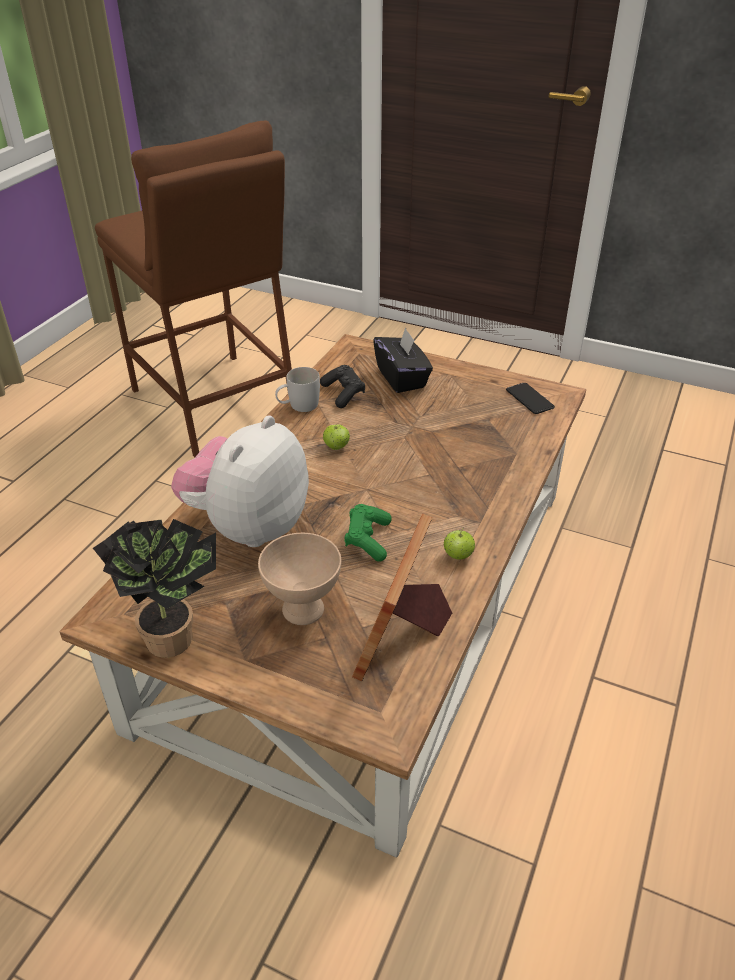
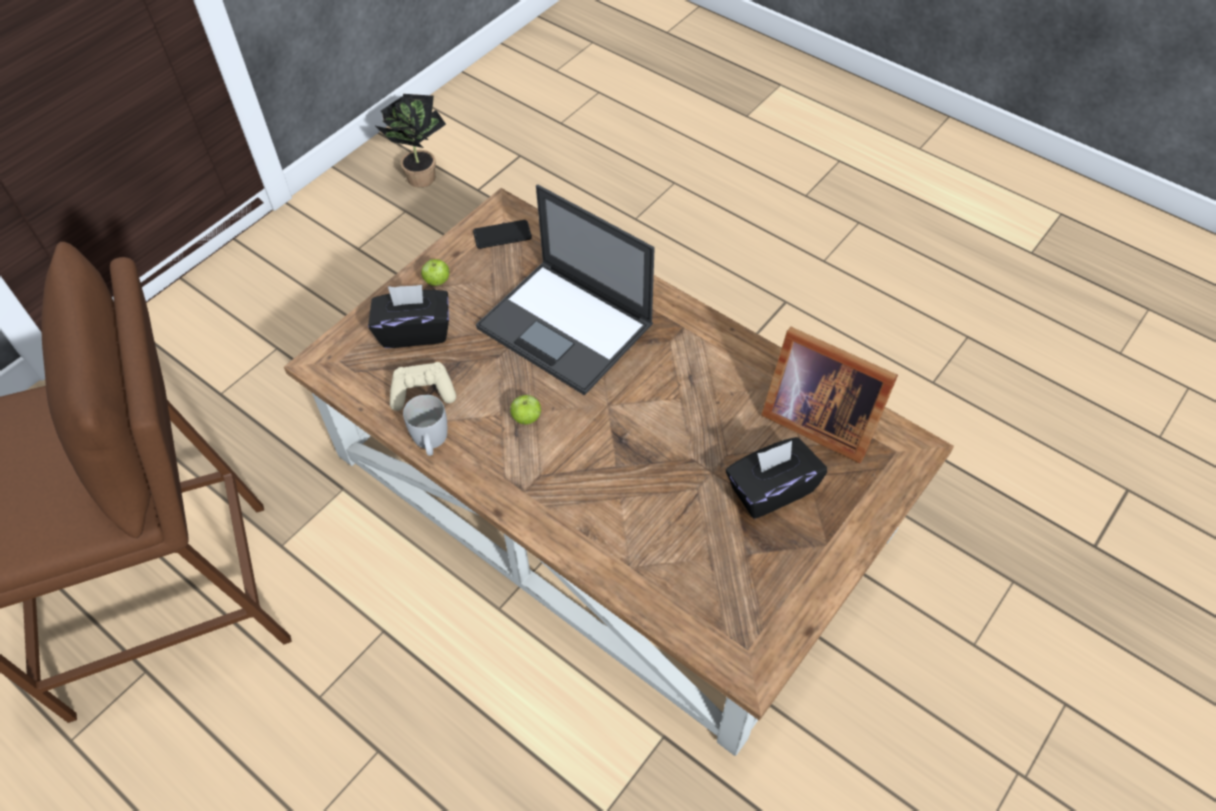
camera: 75 degrees left, 15 degrees up
potted plant [93,519,216,658] -> potted plant moved to [374,94,446,188]
plush toy [171,415,309,547] -> none
beige bowl [258,533,341,625] -> black tissue box [726,437,827,519]
black game controller [320,365,365,408] -> beige game controller [390,362,456,411]
green game controller [345,504,392,562] -> none
apple [443,529,475,560] -> apple moved to [421,259,450,286]
none -> laptop [476,185,655,396]

